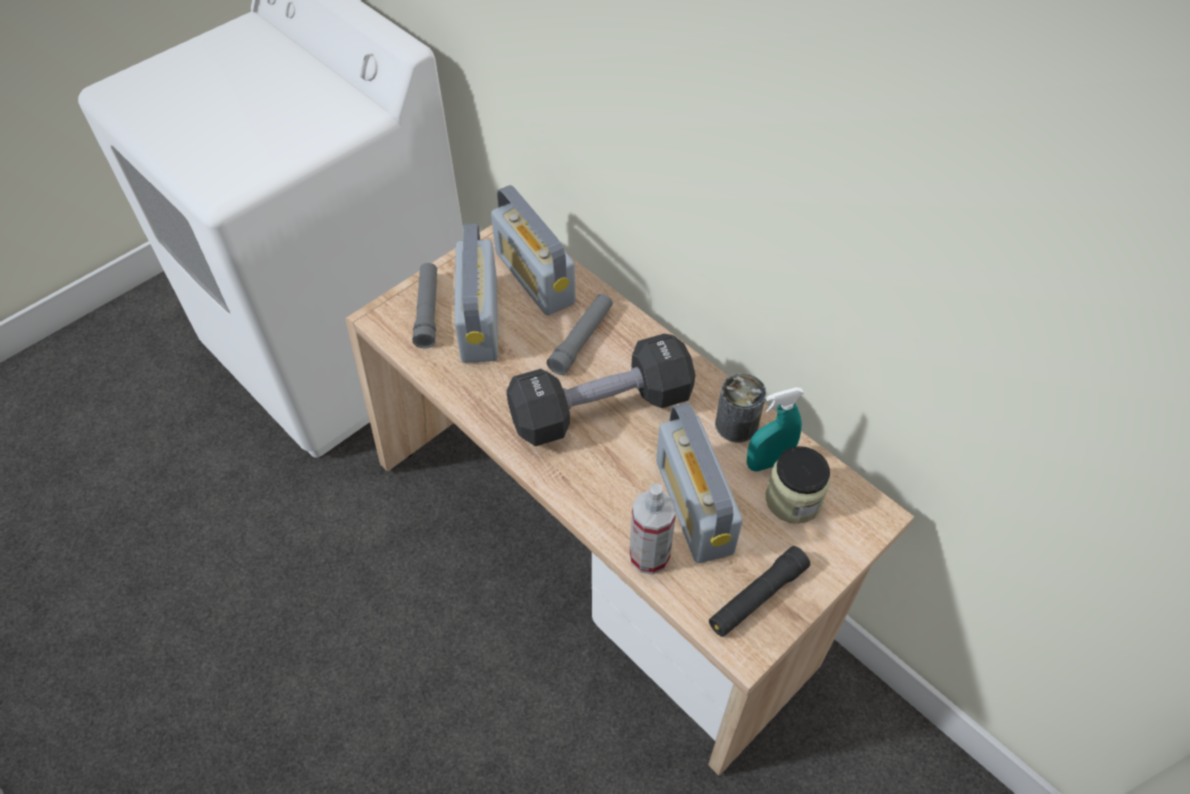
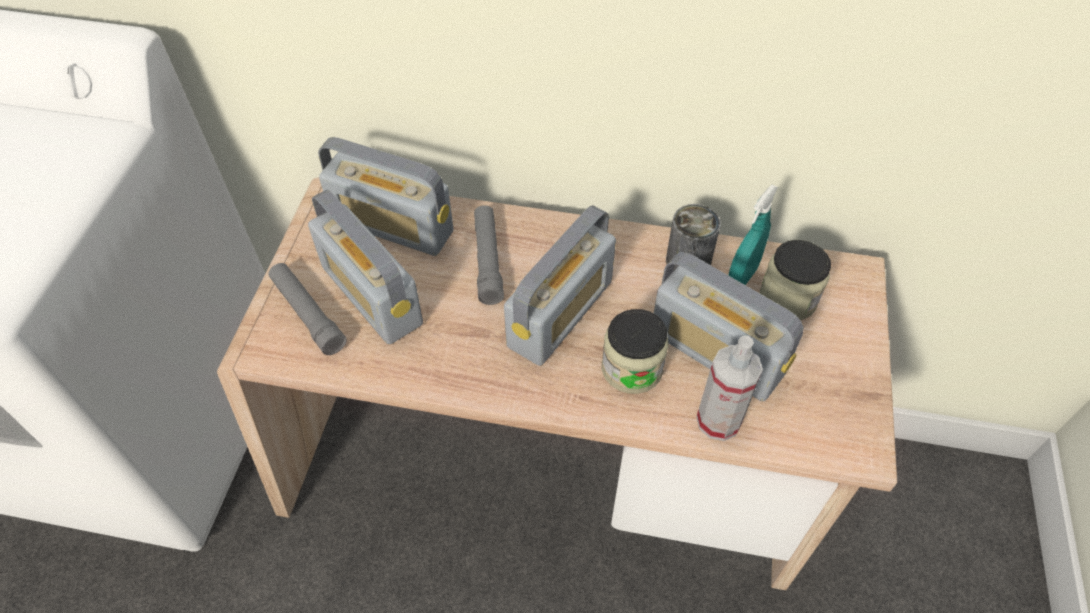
camera: 35 degrees left, 0 degrees up
black dumbbell [506,334,695,446] -> radio [504,205,616,366]
black flashlight [709,546,810,637] -> none
none -> jar [602,309,668,394]

